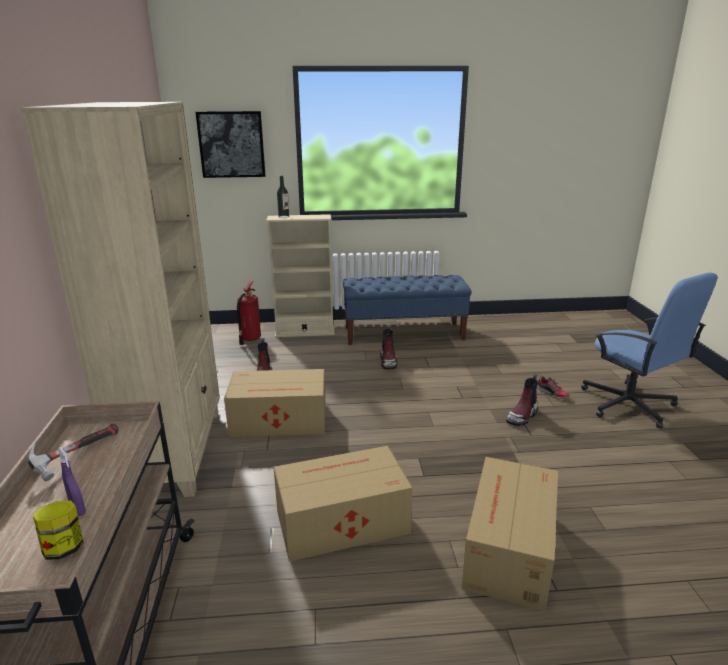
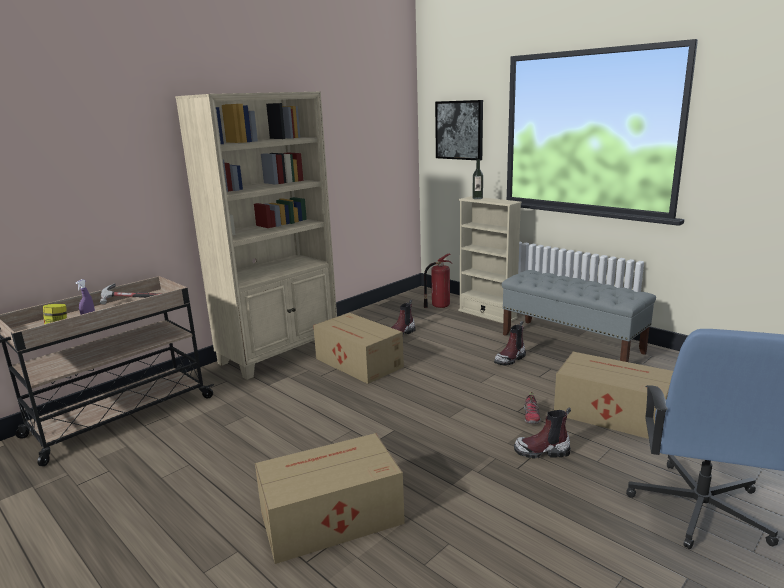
camera: 50 degrees right, 5 degrees down
cardboard box [274,446,413,562] -> cardboard box moved to [554,352,673,439]
blue bench [343,275,472,345] -> grey bench [502,270,656,362]
shoe [537,375,569,399] -> shoe moved to [524,392,541,424]

